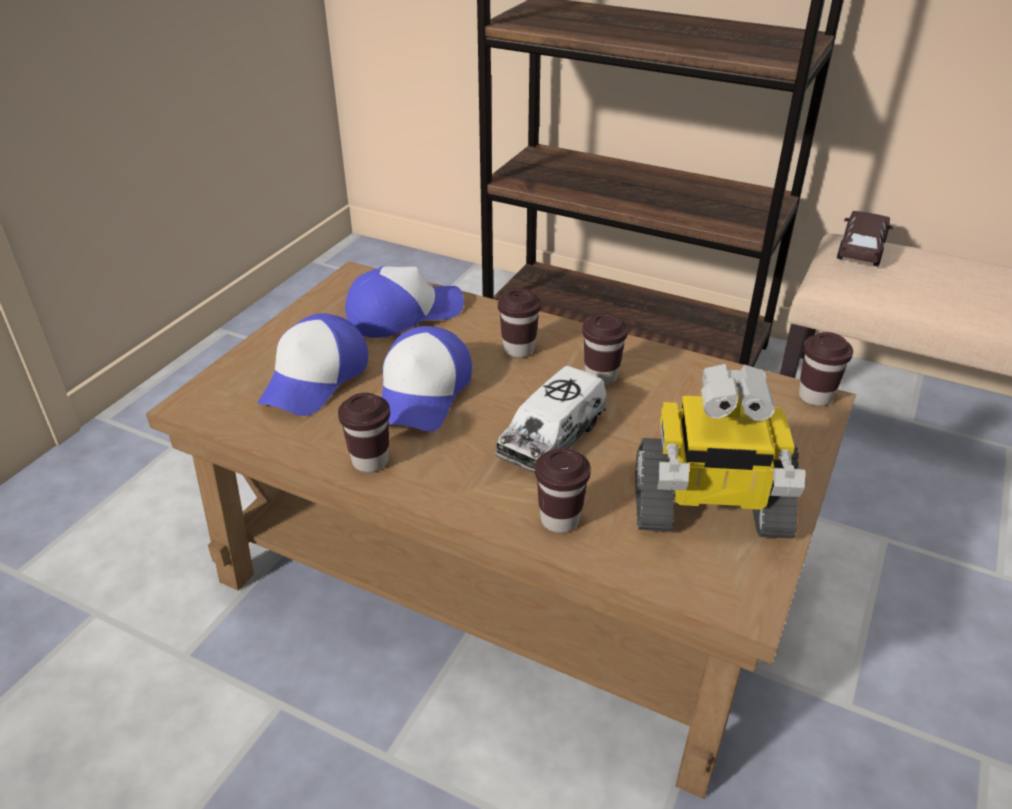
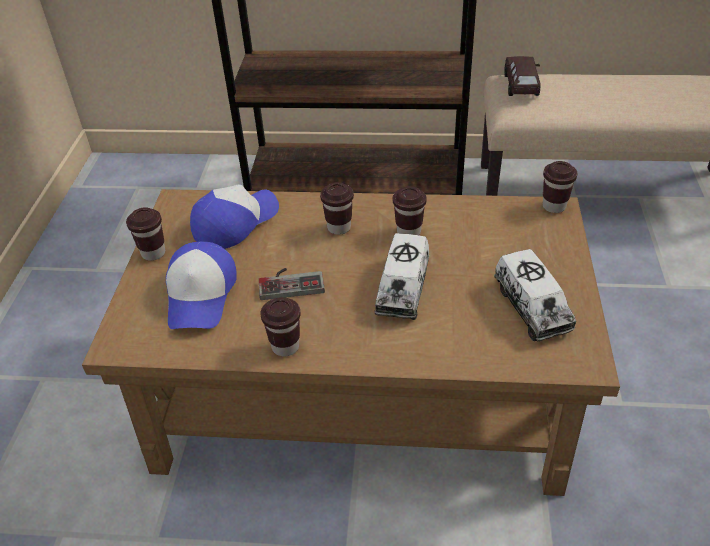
camera: 20 degrees left, 5 degrees up
cap [381,326,472,432] -> game controller [259,268,325,300]
brown cup [535,448,591,533] -> brown cup moved to [126,207,165,261]
toy robot [635,364,805,538] -> toy truck [494,249,576,341]

